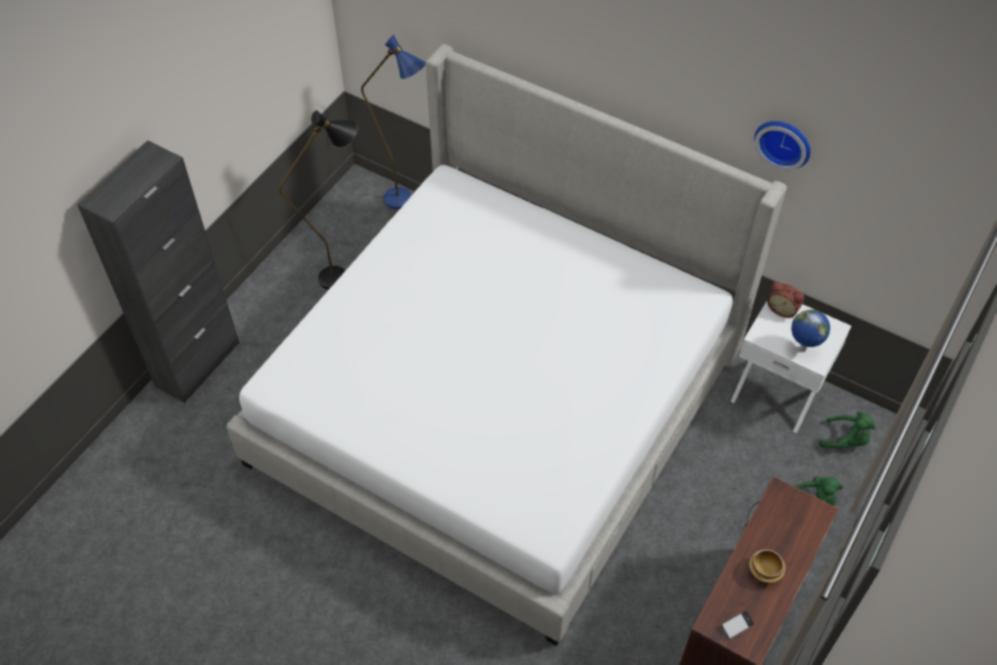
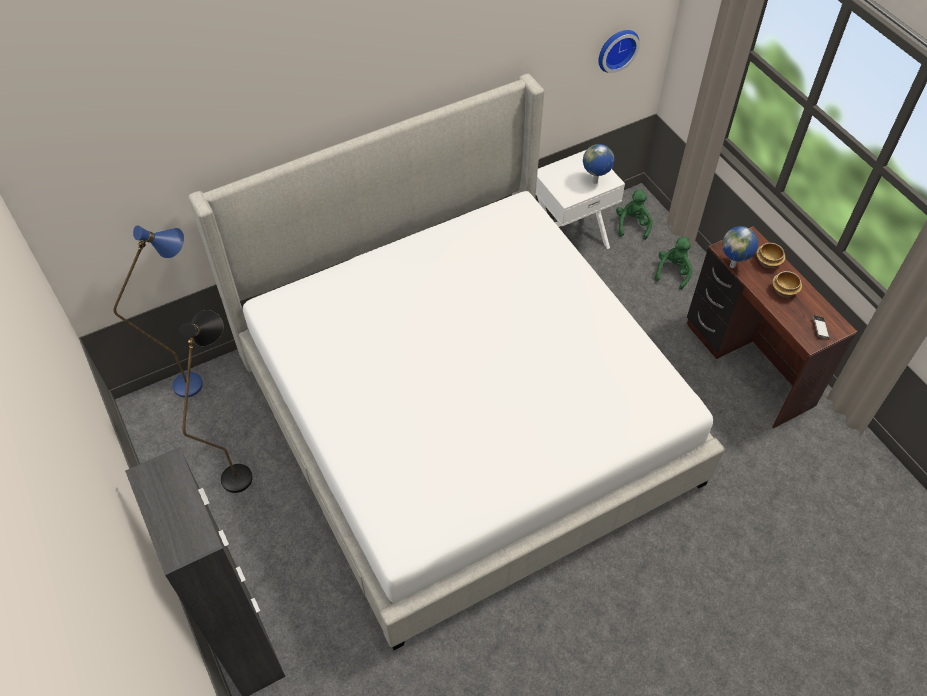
camera: 60 degrees left, 0 degrees up
wall clock [754,121,811,170] -> wall clock moved to [598,30,640,73]
alarm clock [767,282,804,318] -> none
green plush toy [819,412,876,448] -> green plush toy turned 45 degrees counterclockwise [616,189,653,240]
none -> globe [722,226,759,268]
none -> bowl [757,243,785,268]

